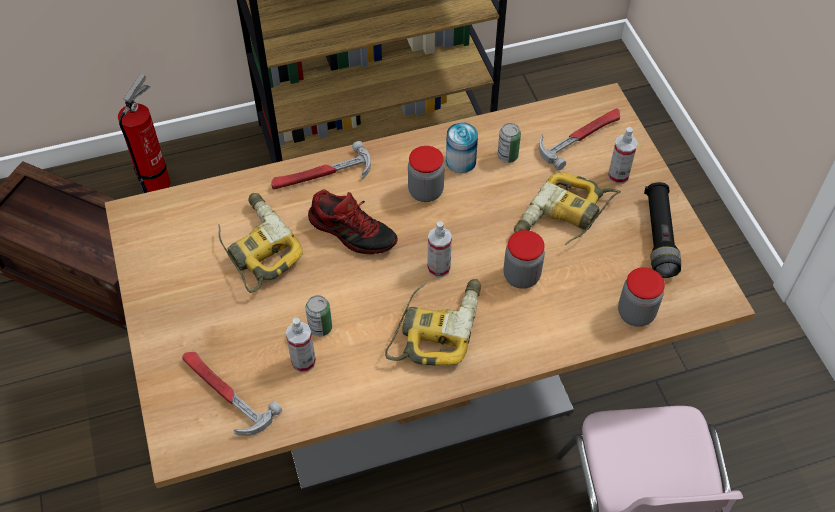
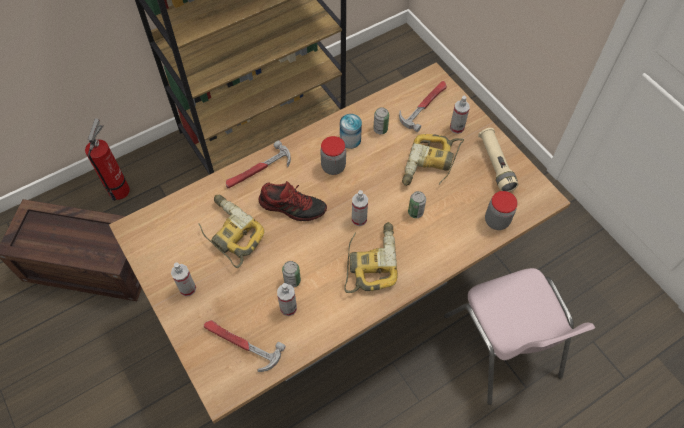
camera: 15 degrees left, 5 degrees up
jar [504,230,545,289] -> can [408,191,426,218]
black flashlight [644,182,681,278] -> beige flashlight [478,128,518,192]
none -> spray bottle [171,263,196,296]

